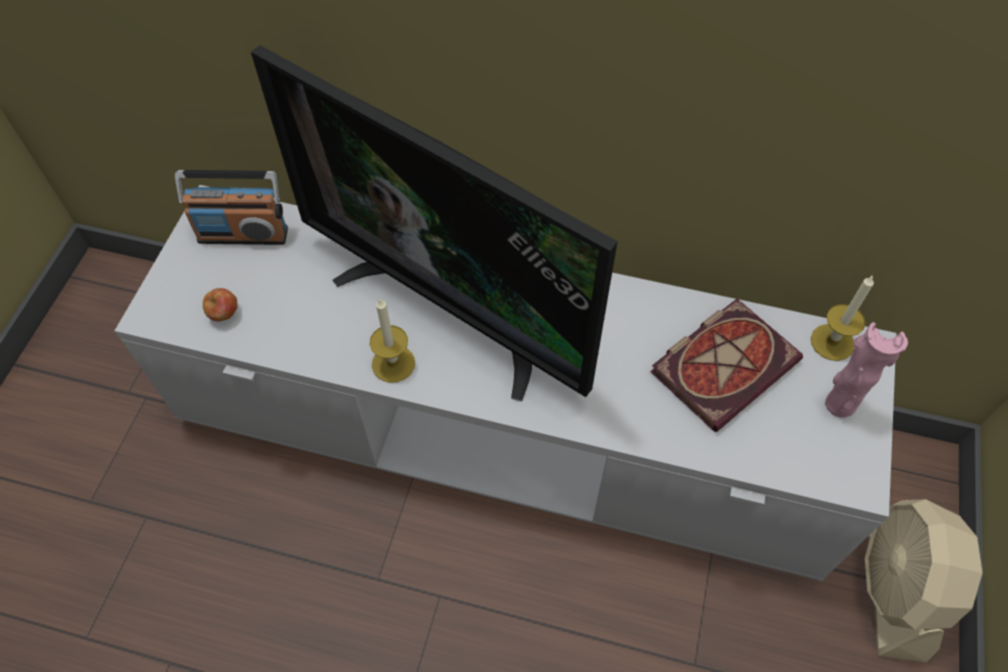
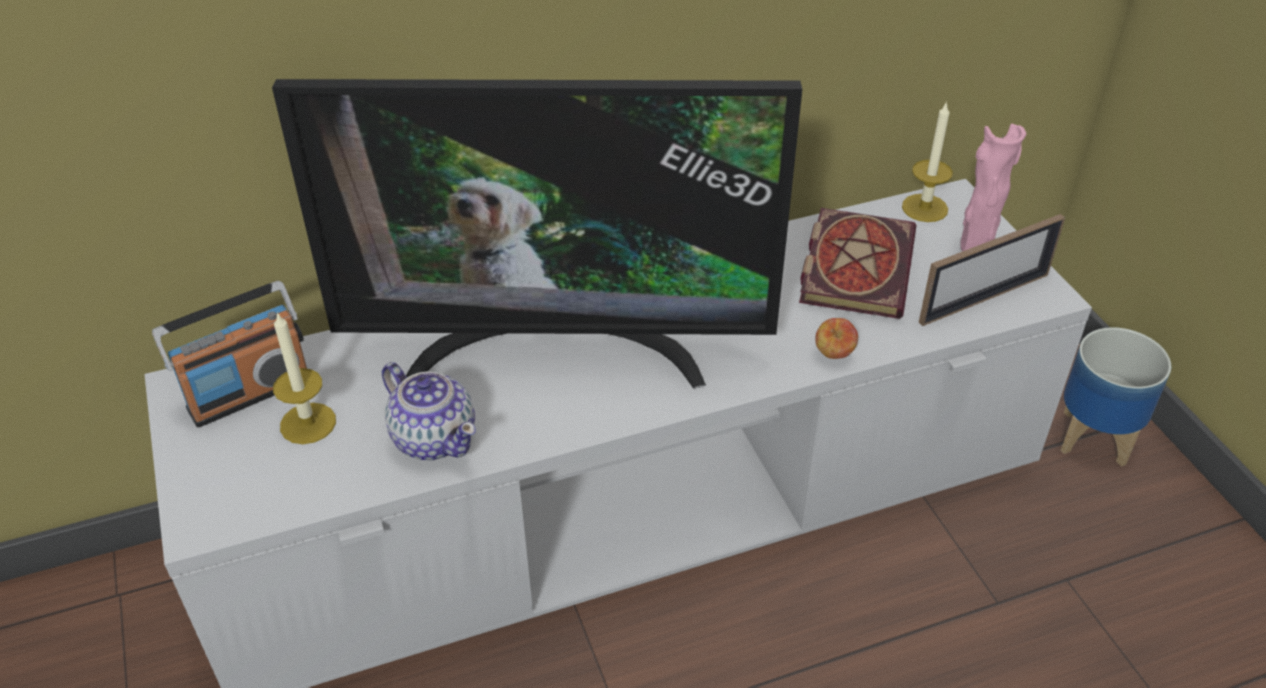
camera: 35 degrees left, 15 degrees down
apple [203,288,237,321] -> apple moved to [815,318,858,359]
candle [370,299,415,383] -> candle moved to [273,312,336,444]
beige fan [865,499,983,662] -> planter [1061,327,1171,467]
none -> teapot [382,362,476,460]
none -> picture frame [919,214,1065,326]

